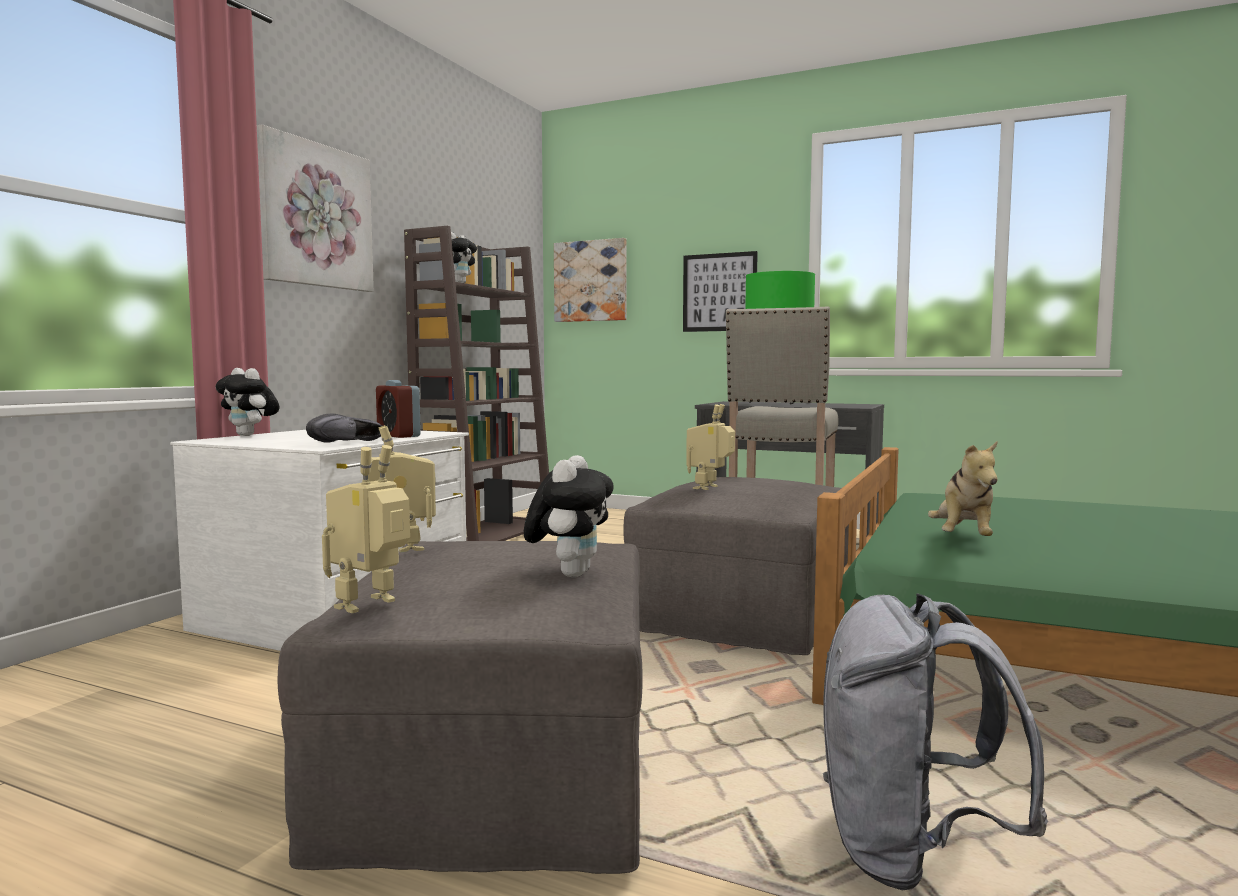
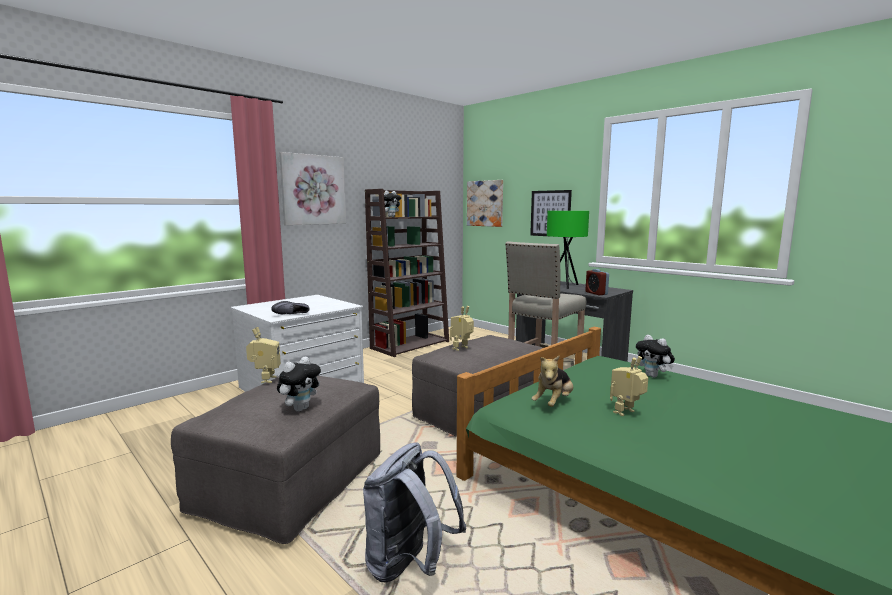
camera: 20 degrees right, 5 degrees up
plush toy [215,368,279,436] -> plush toy moved to [636,334,675,378]
toy robot [322,445,410,613] -> toy robot moved to [610,356,648,416]
alarm clock [376,380,421,438] -> alarm clock moved to [585,269,609,295]

